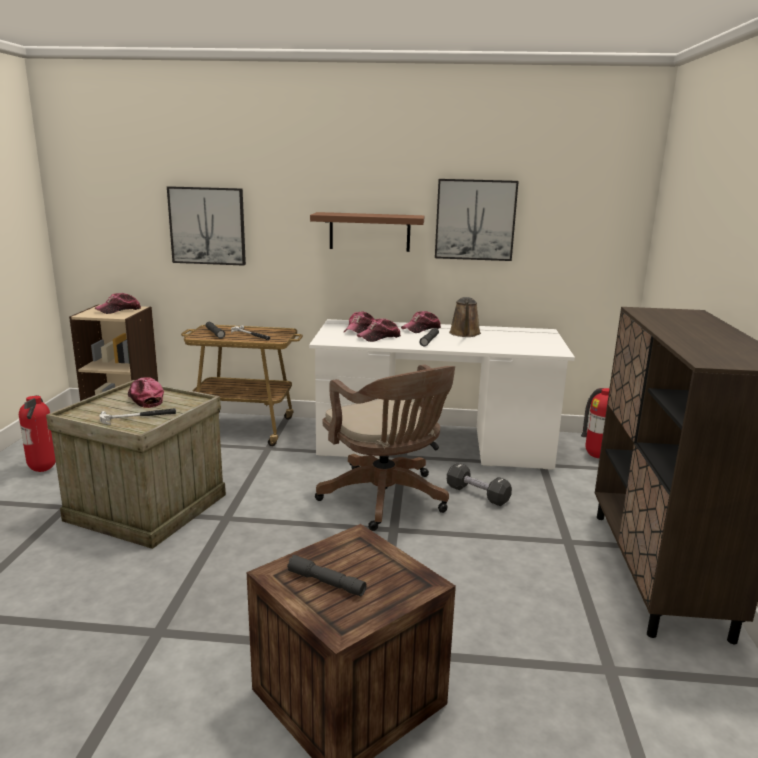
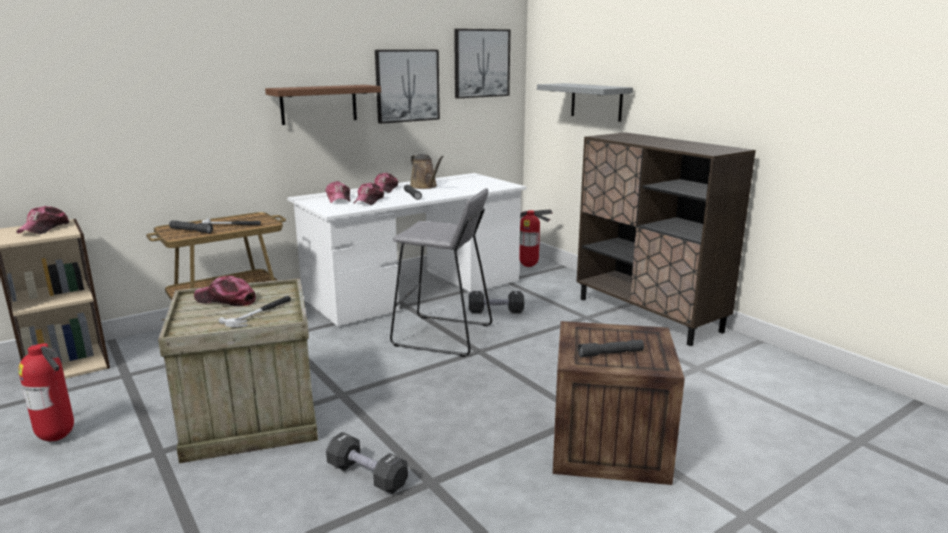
camera: 40 degrees left, 0 degrees up
picture [167,186,246,266] -> picture moved to [454,29,510,98]
brown office chair [315,364,455,531] -> grey stool [390,188,492,357]
none -> black dumbbell [326,432,408,494]
none -> grey shelf [537,83,633,122]

